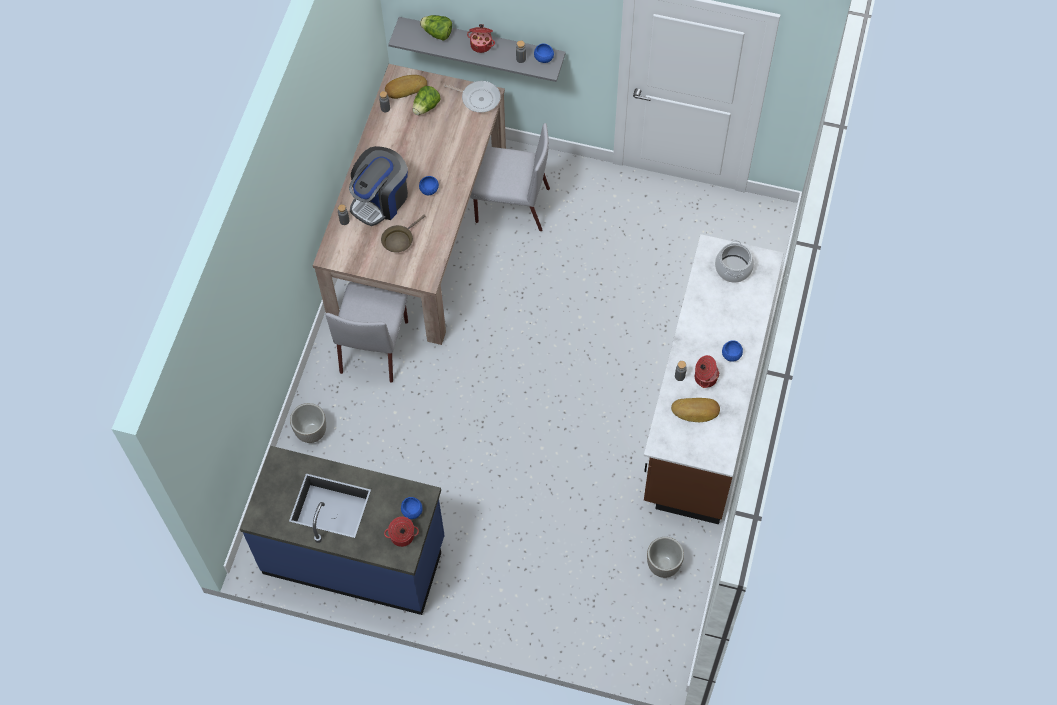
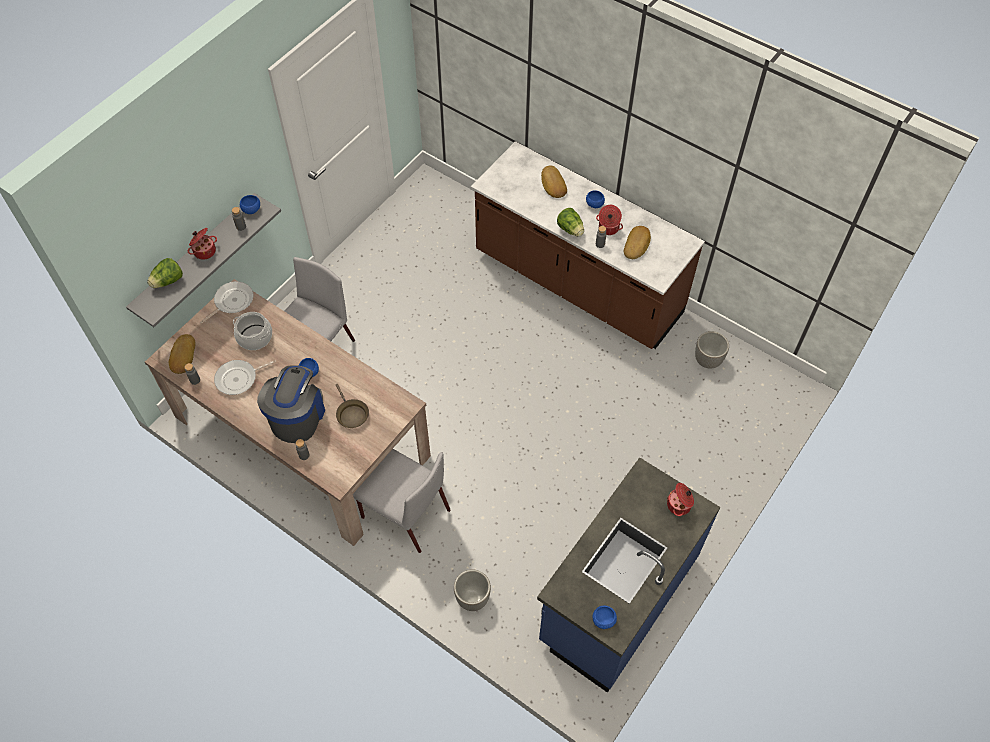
camera: 70 degrees left, 5 degrees down
coffee machine [349,146,408,226] -> coffee machine turned 135 degrees counterclockwise [257,365,325,443]
blue bowl [401,497,423,519] -> blue bowl moved to [593,606,617,629]
lettuce [412,86,441,115] -> lettuce moved to [557,208,584,237]
cooking pot [715,240,754,283] -> cooking pot moved to [233,312,272,350]
none -> frying pan [214,360,276,395]
none -> bread [541,165,567,198]

